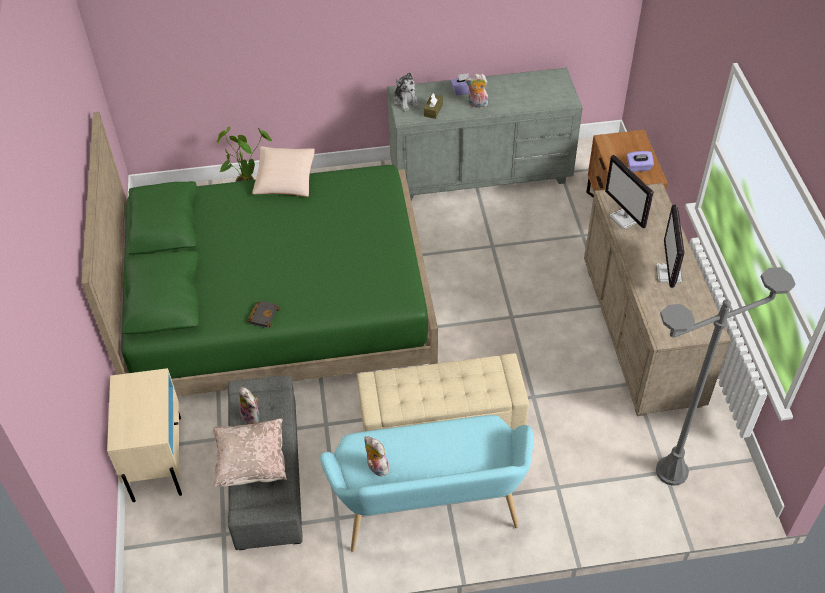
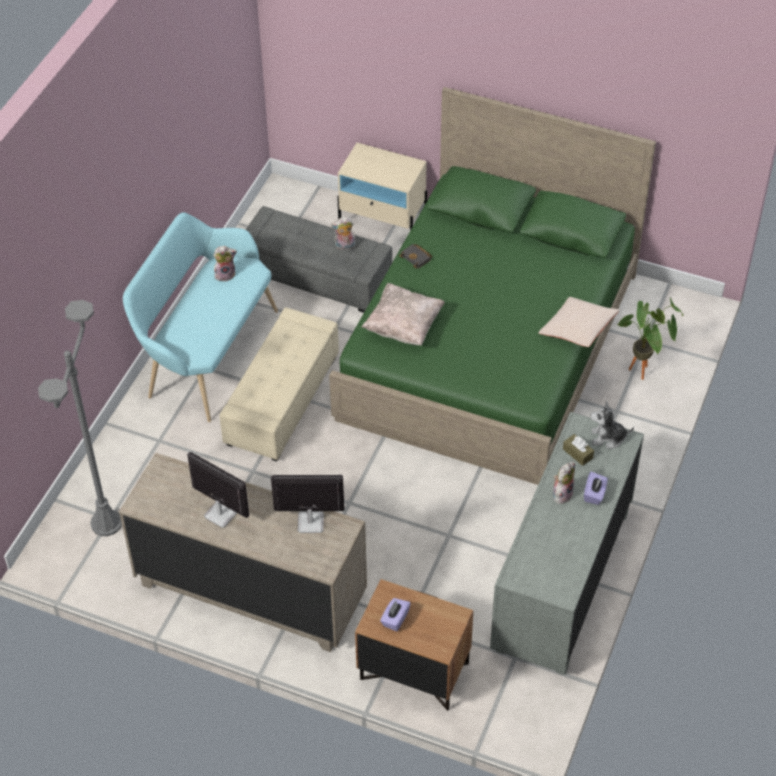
camera: 120 degrees right, 0 degrees up
beige pillow [213,418,287,487] -> beige pillow moved to [362,283,445,346]

